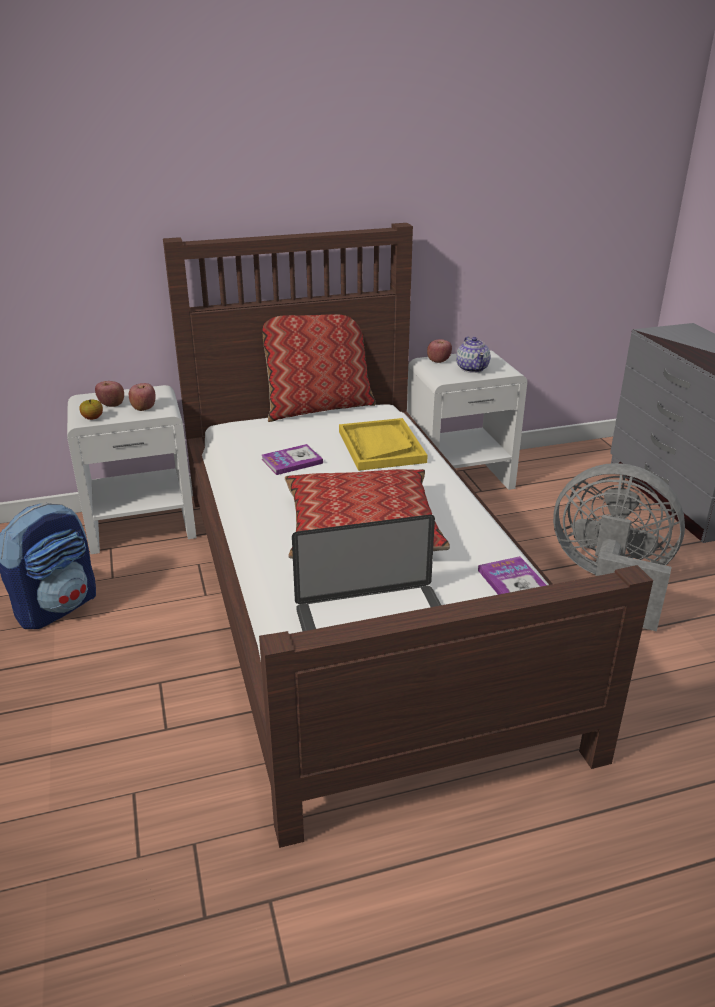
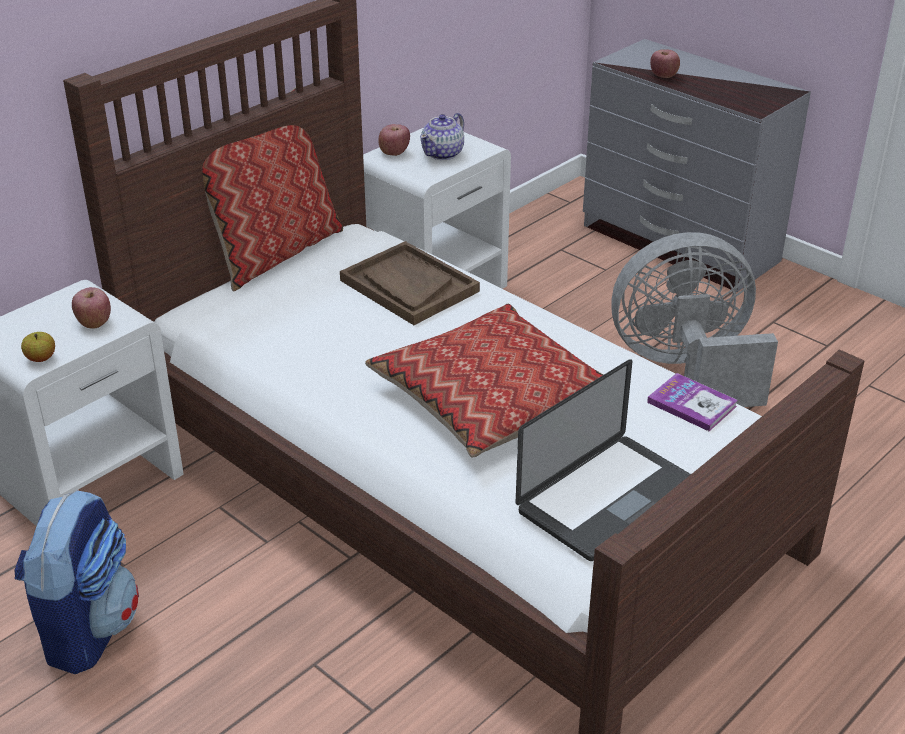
camera: 30 degrees left, 5 degrees up
apple [95,381,124,407] -> apple moved to [650,49,680,78]
book [261,444,323,475] -> none
yellow tray [339,418,428,471] -> brown tray [340,241,480,325]
teapot [456,336,491,373] -> teapot turned 75 degrees clockwise [420,113,464,160]

